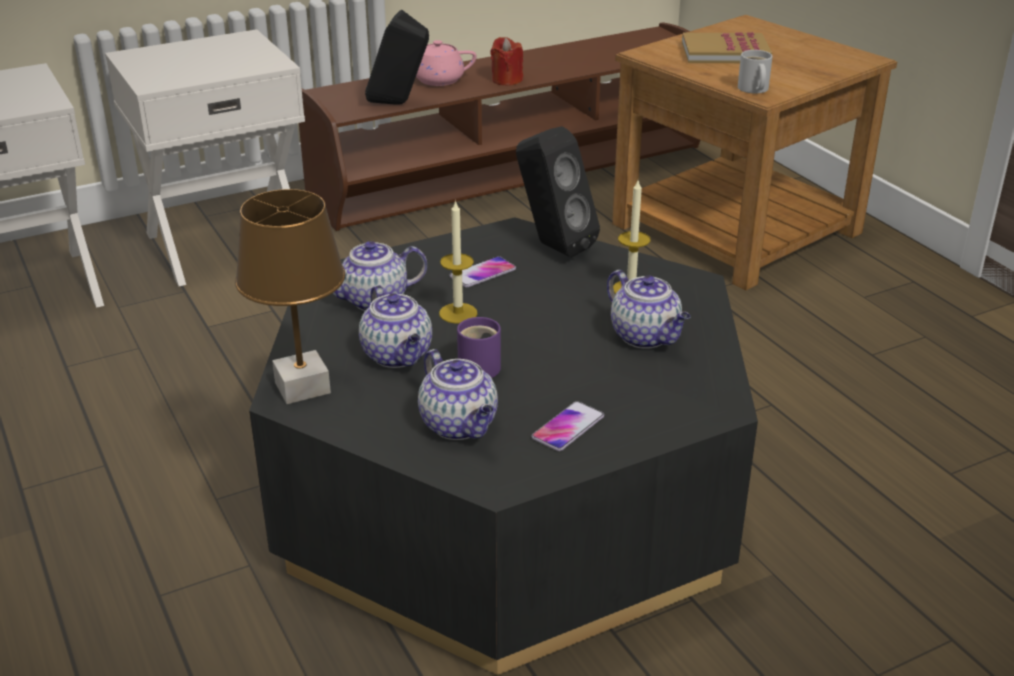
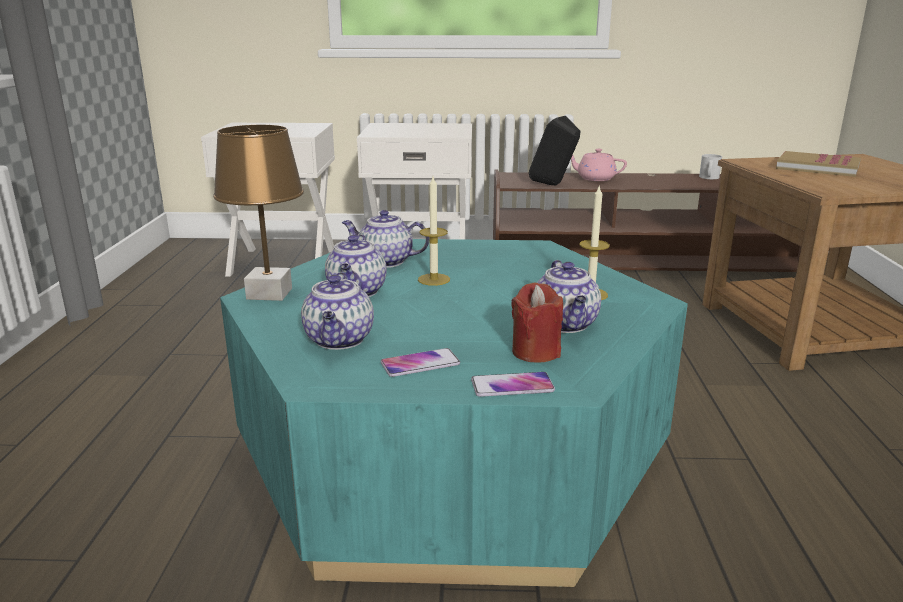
camera: 30 degrees right, 10 degrees down
black coffee table [249,217,758,675] -> turquoise coffee table [220,239,688,587]
phone [450,256,516,288] -> phone moved to [471,372,555,397]
purple mug [457,317,501,378] -> none
red candle [490,37,523,86] -> red candle moved to [511,282,563,363]
black speaker [516,126,600,258] -> none
white mug [738,50,773,94] -> white mug moved to [699,154,722,179]

